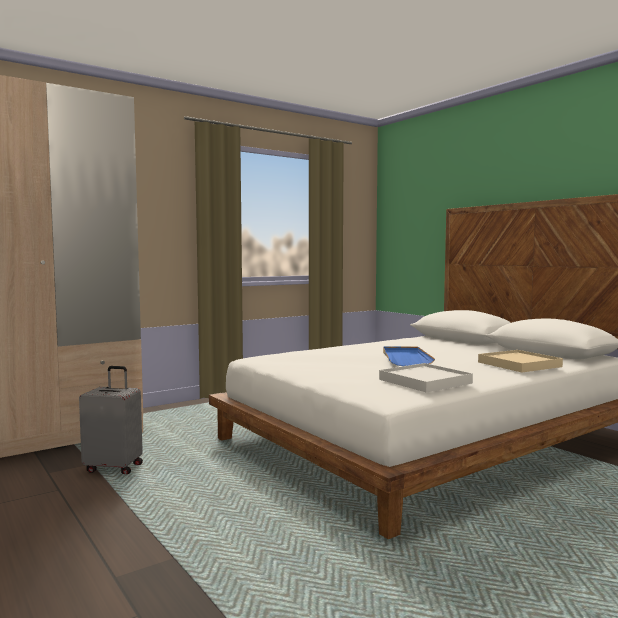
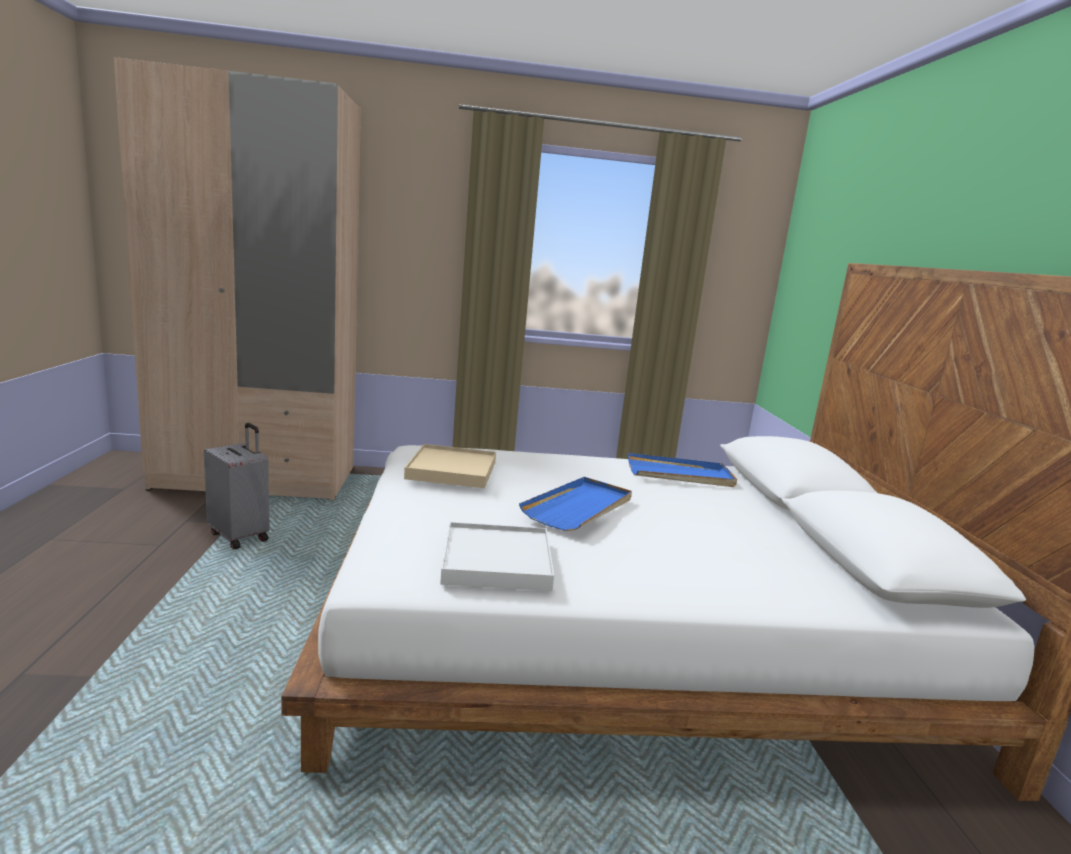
camera: 30 degrees right, 10 degrees up
beige tray [478,350,563,372] -> beige tray moved to [404,444,496,488]
none -> blue tray [628,453,737,487]

